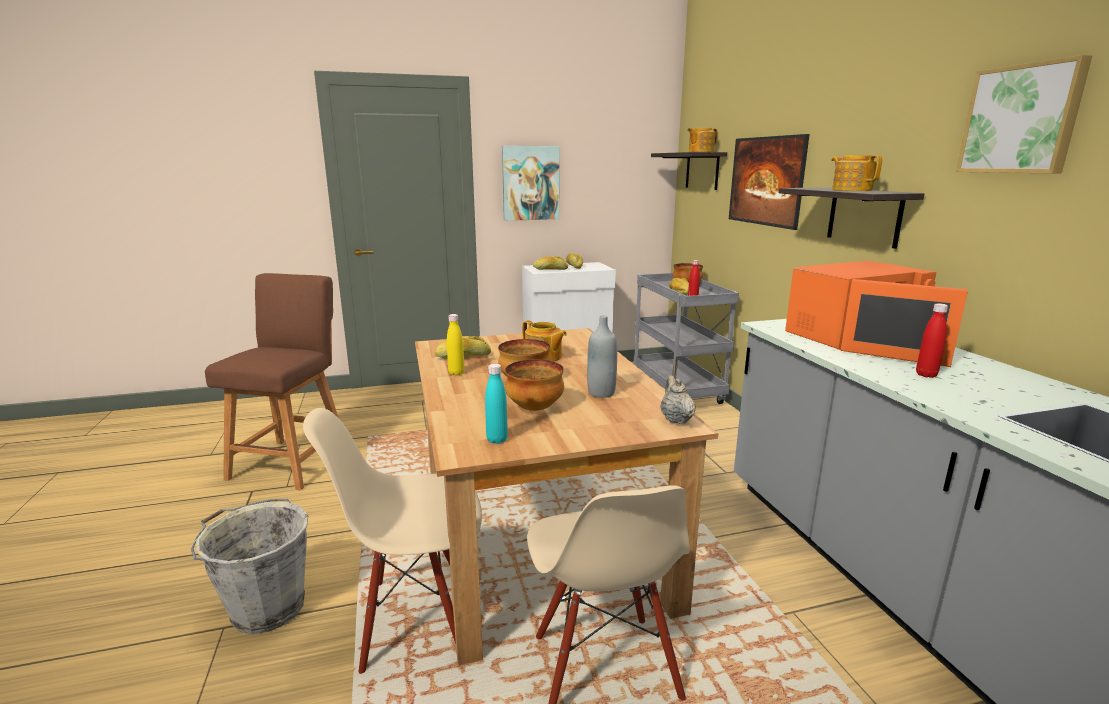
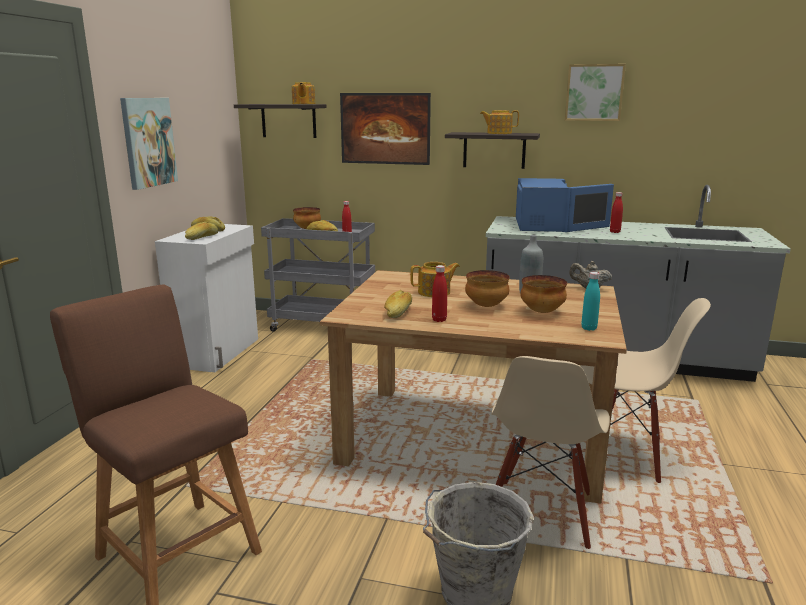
camera: 60 degrees left, 0 degrees up
yellow bottle [447,314,465,375] -> red bottle [432,265,447,322]
orange microwave [785,261,968,367] -> blue microwave [516,178,614,232]

